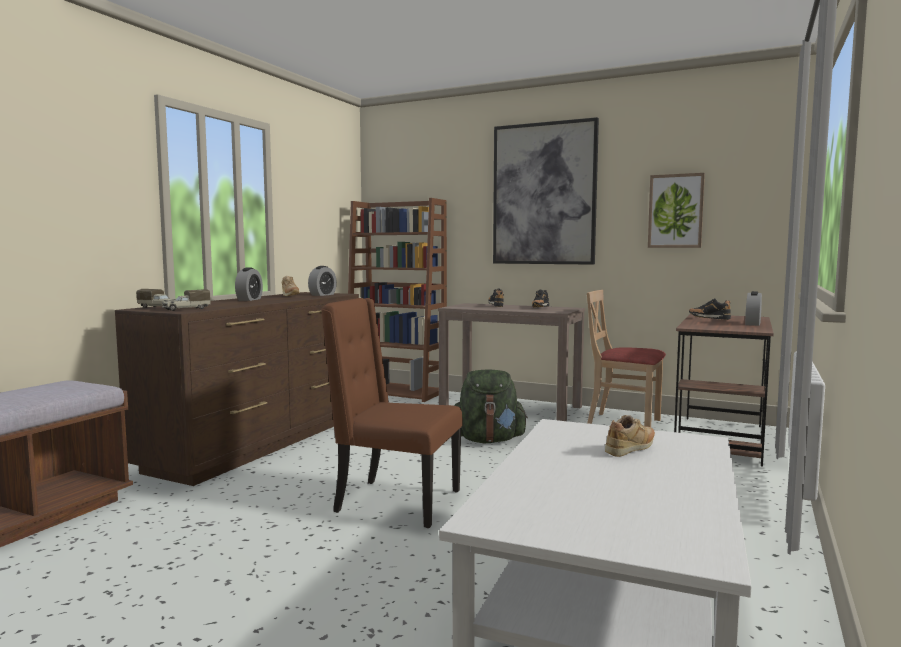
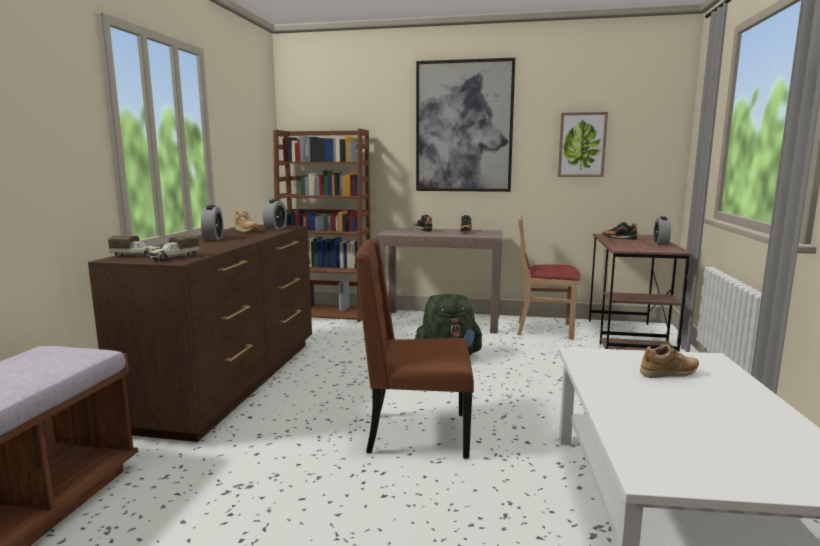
camera: 15 degrees left, 5 degrees up
beige shoe [605,415,655,457] -> beige shoe turned 45 degrees clockwise [640,344,699,378]

